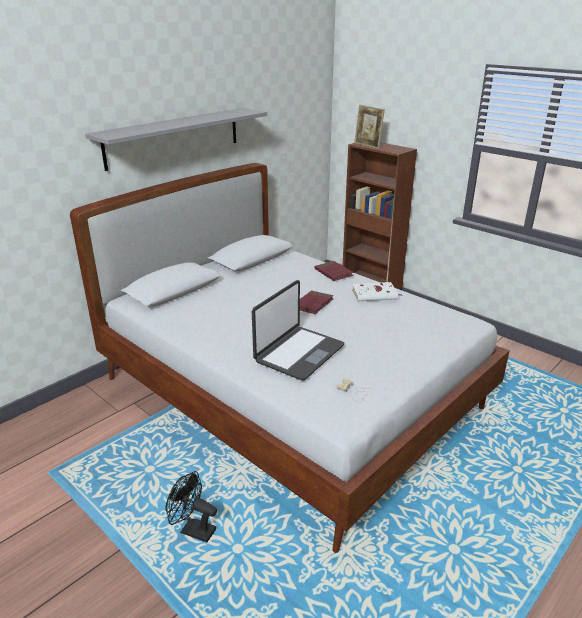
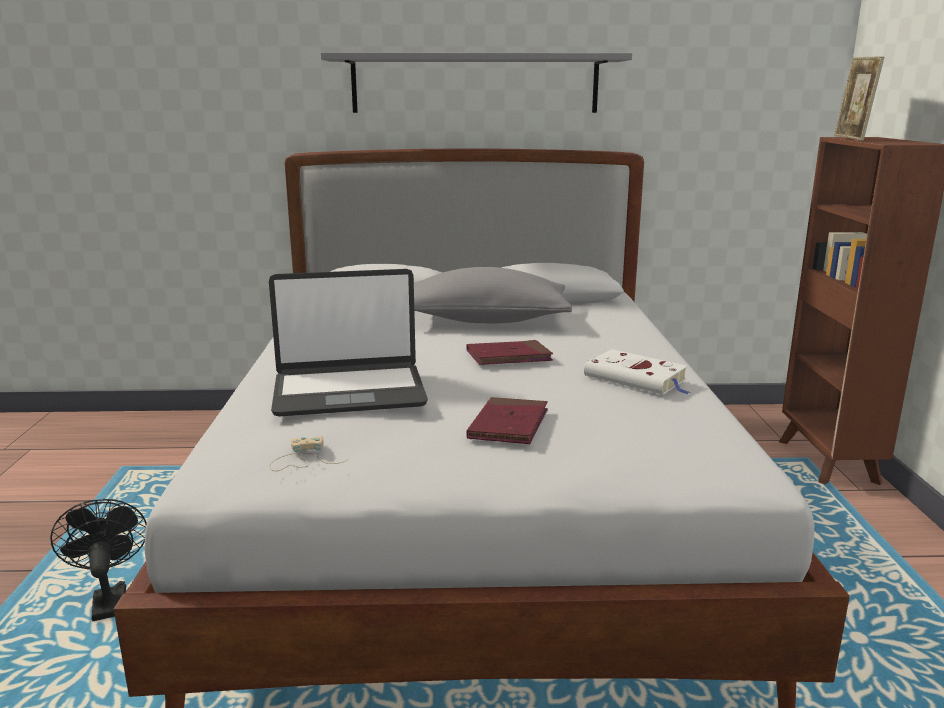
camera: 45 degrees right, 10 degrees down
red book [315,261,353,281] -> red book moved to [466,397,548,444]
none -> grey pillow [414,267,572,323]

